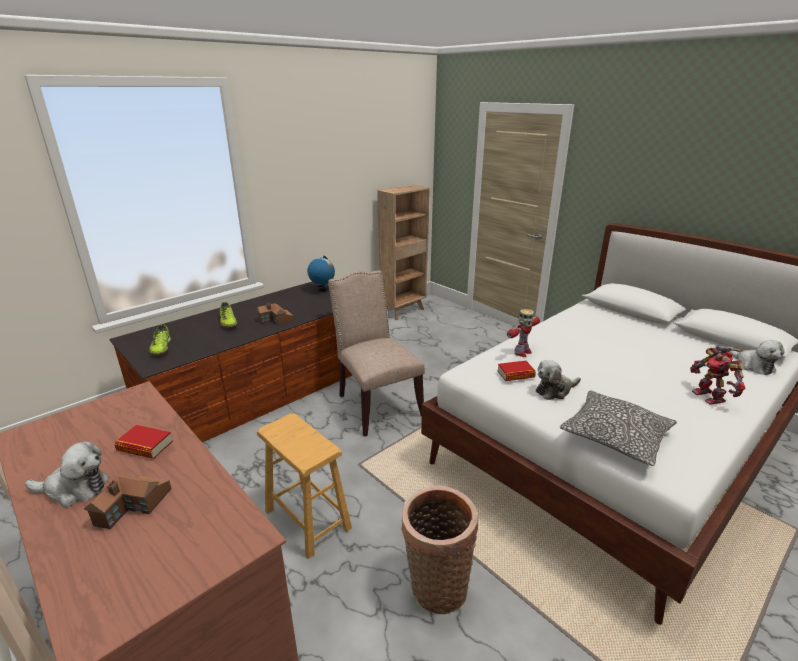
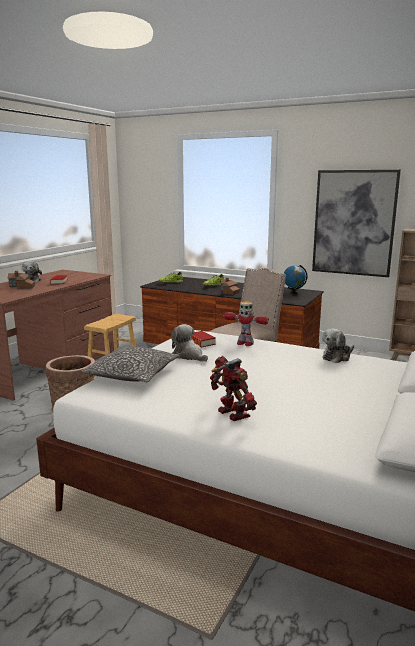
camera: 70 degrees right, 10 degrees down
toy robot [690,346,746,405] -> toy robot turned 90 degrees clockwise [210,356,257,421]
plush toy [729,340,784,375] -> plush toy moved to [322,328,354,363]
none -> picture [312,170,401,277]

